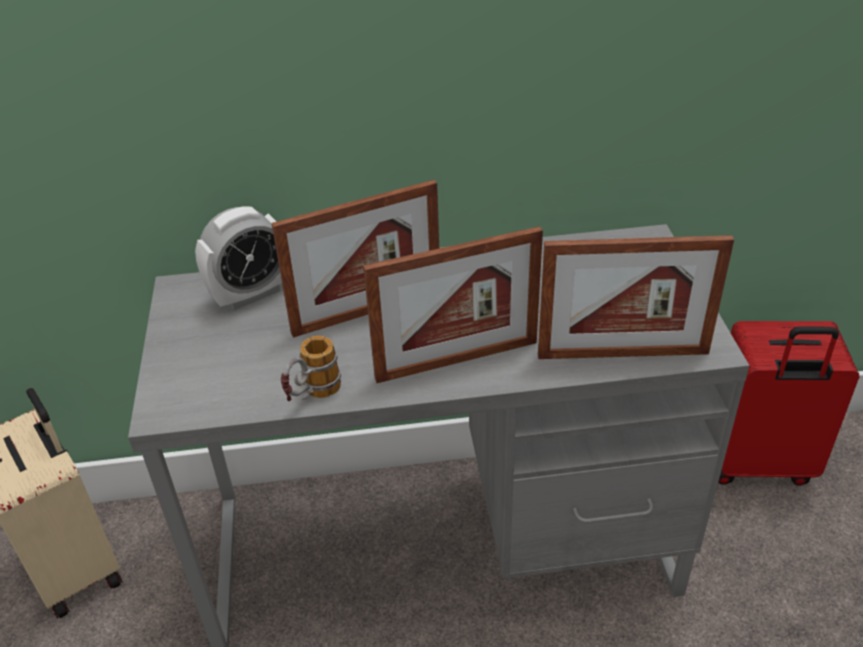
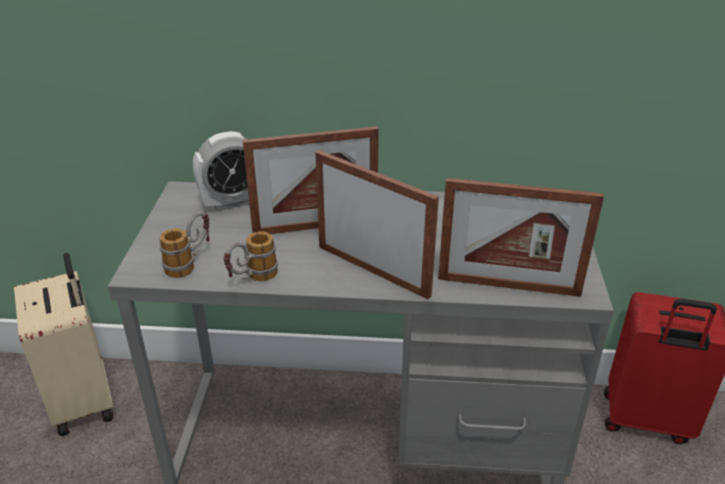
camera: 10 degrees right, 5 degrees down
picture frame [363,226,543,383] -> picture frame turned 135 degrees counterclockwise [315,150,439,299]
none -> mug [159,212,209,278]

